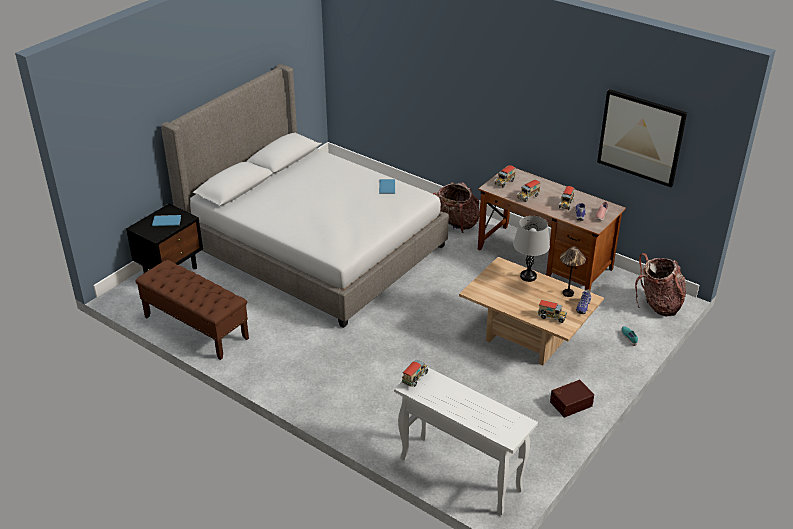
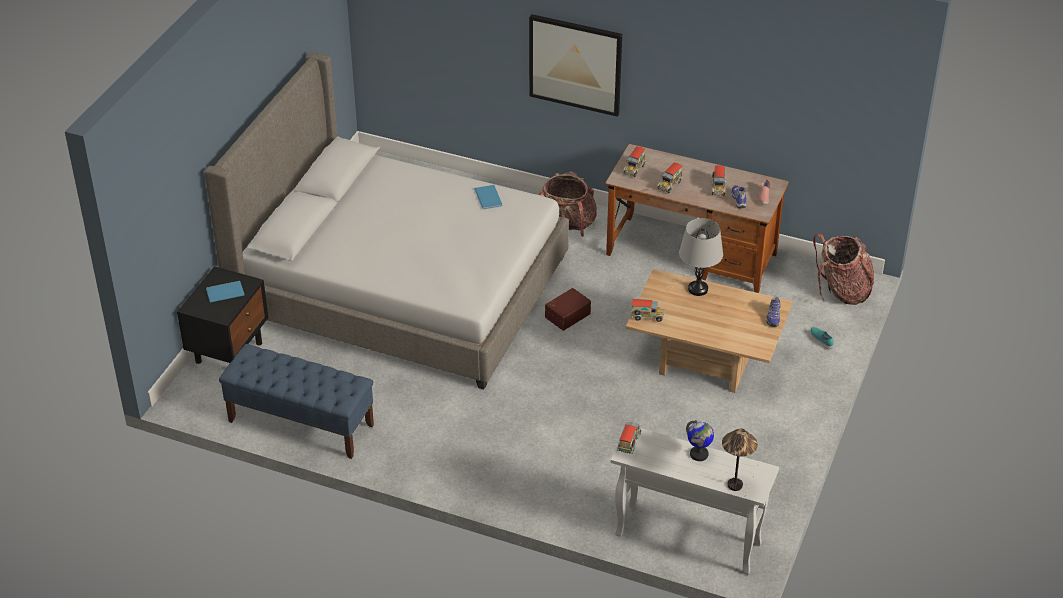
camera: 15 degrees left, 5 degrees up
brown bench [135,260,249,360] -> blue bench [219,344,374,459]
toy truck [538,300,568,323] -> toy truck moved to [631,299,664,322]
brown storage box [550,379,594,418] -> brown storage box moved to [545,288,591,331]
table lamp [560,247,586,297] -> table lamp moved to [722,428,758,491]
picture [597,89,687,187] -> picture moved to [529,14,622,117]
none -> globe [686,420,714,461]

